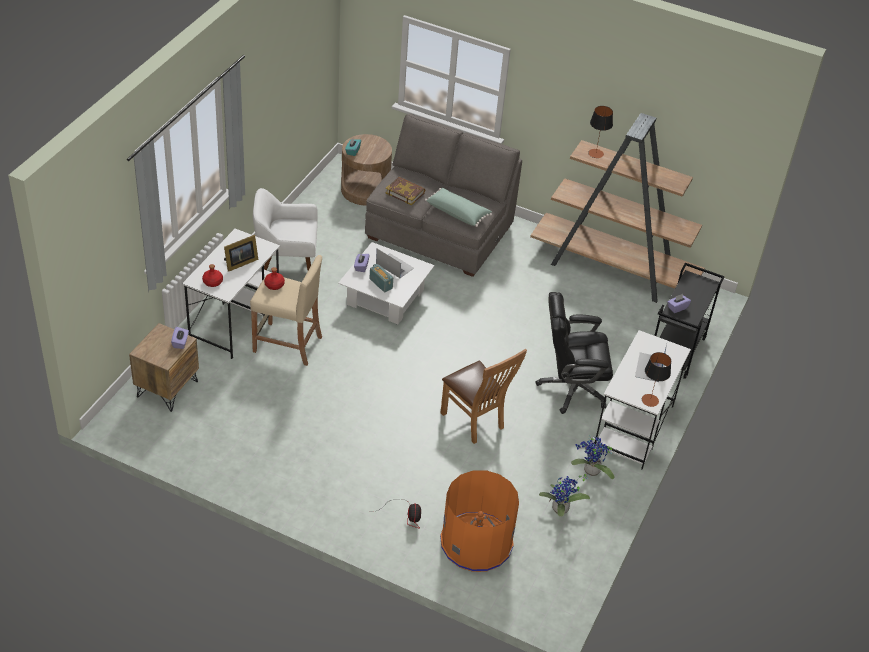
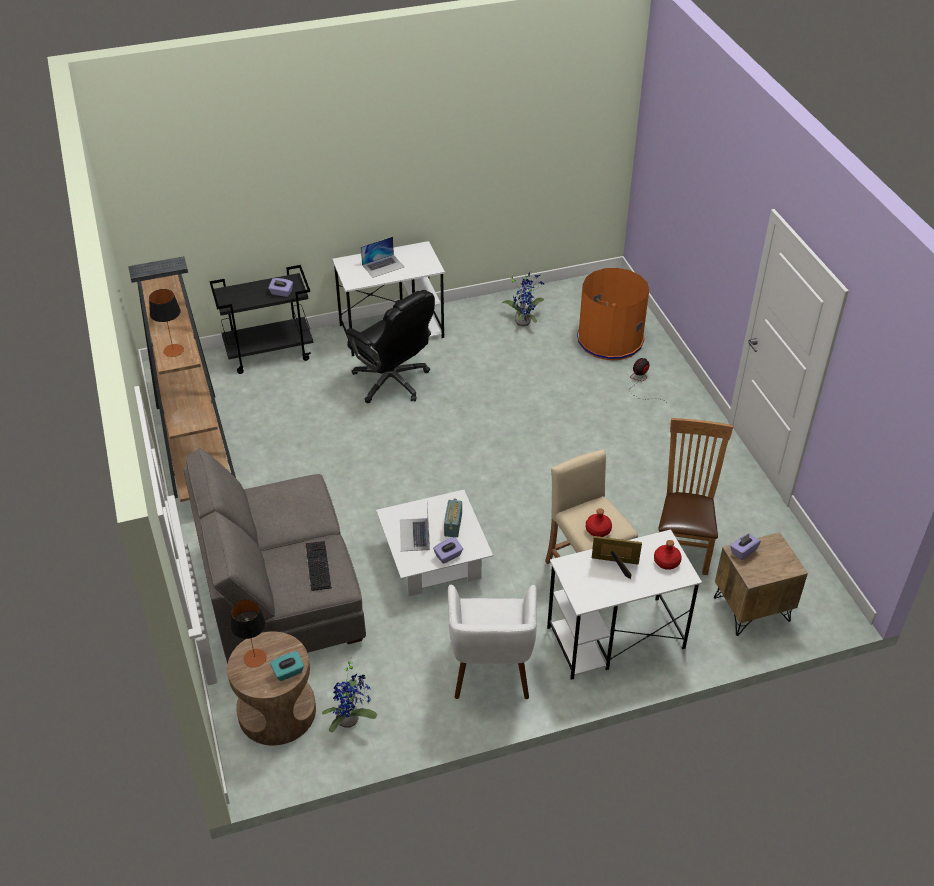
camera: 130 degrees left, 0 degrees up
white armchair [253,188,318,270] -> white armchair turned 45 degrees clockwise [448,585,537,699]
book [386,177,425,205] -> keyboard [305,541,332,591]
green pillow [425,188,492,227] -> none
brown chair [441,349,527,444] -> brown chair moved to [658,418,733,575]
potted plant [571,436,615,479] -> potted plant moved to [322,661,377,732]
table lamp [642,352,671,407] -> table lamp moved to [231,599,267,668]

